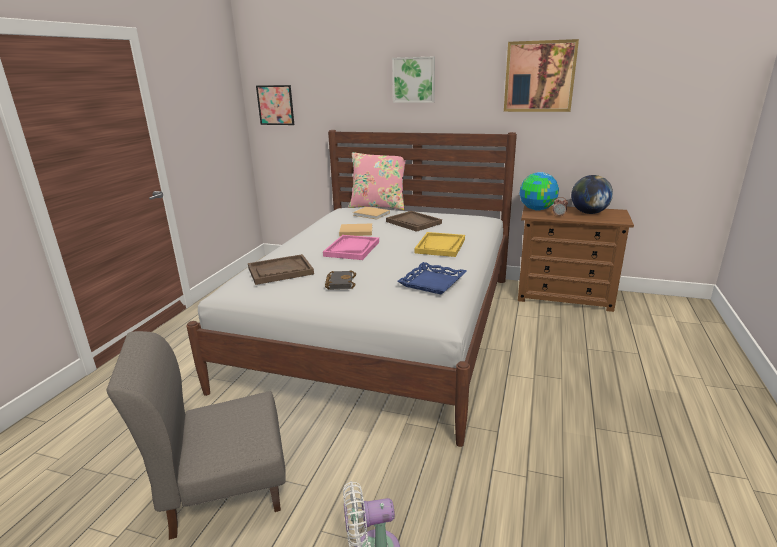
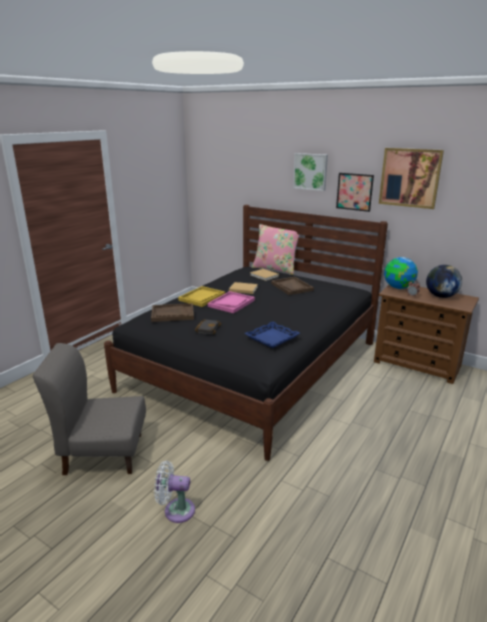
camera: 15 degrees right, 0 degrees up
white bed [186,130,517,447] -> black bed [104,205,388,461]
picture [256,85,294,125] -> picture moved to [336,173,374,212]
yellow tray [414,232,465,257] -> yellow tray moved to [178,286,225,307]

